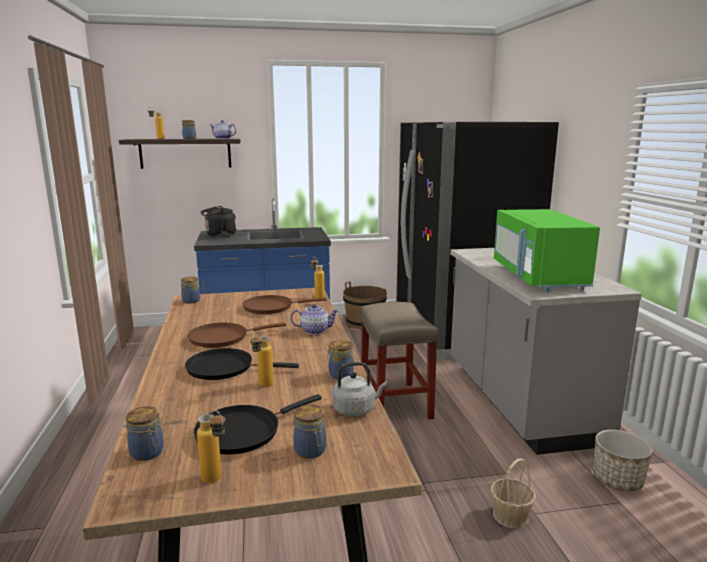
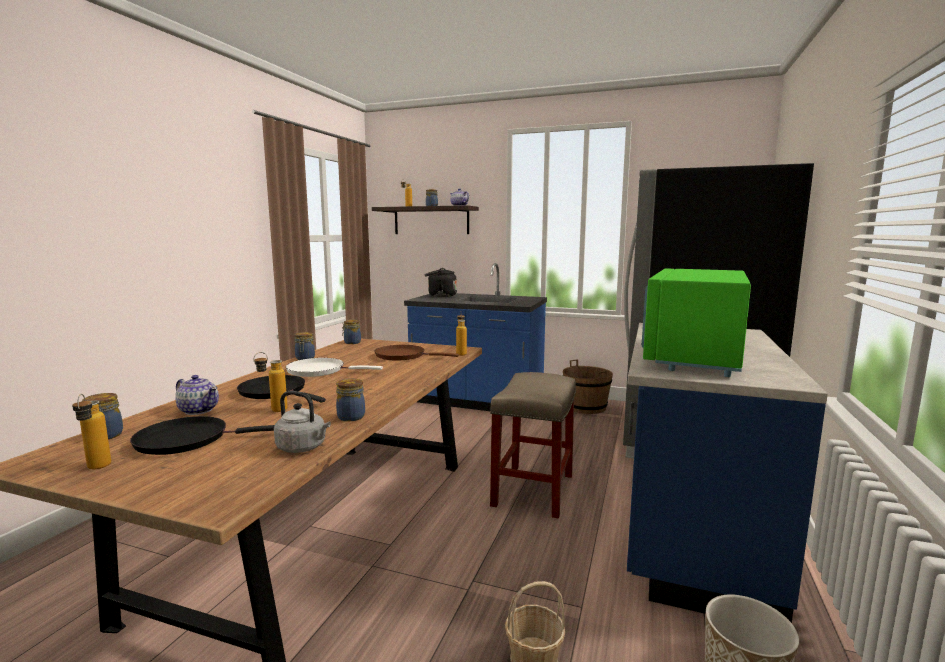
camera: 30 degrees right, 5 degrees down
brown frying pan [188,322,286,348] -> white frying pan [286,358,383,377]
teapot [290,304,339,335] -> teapot moved to [175,375,219,415]
jar [294,404,327,459] -> jar moved to [295,332,315,360]
grey counter [450,248,642,455] -> blue counter [627,323,828,623]

